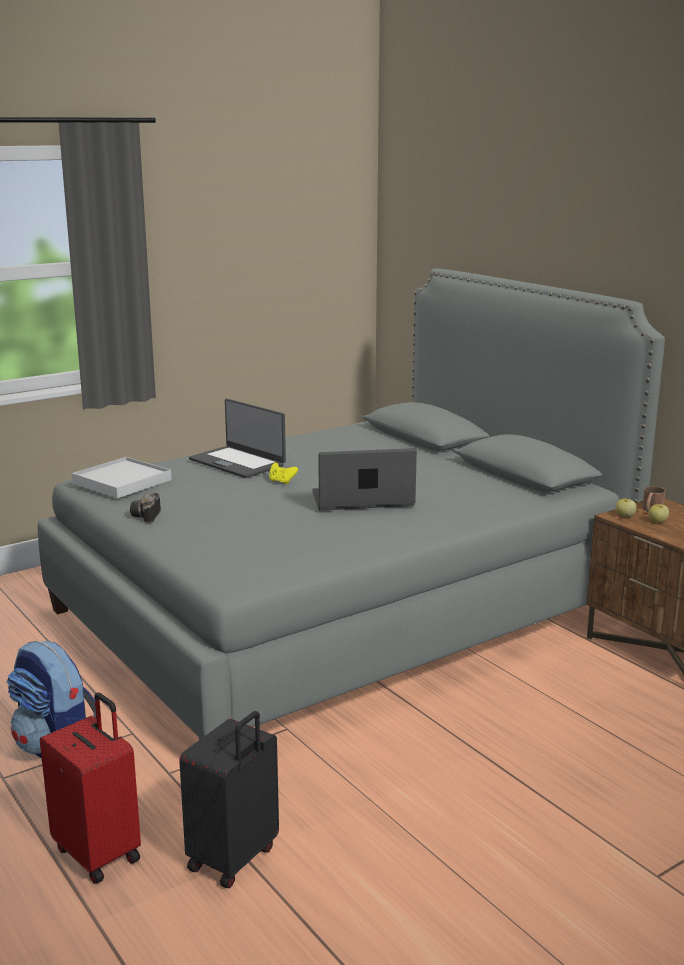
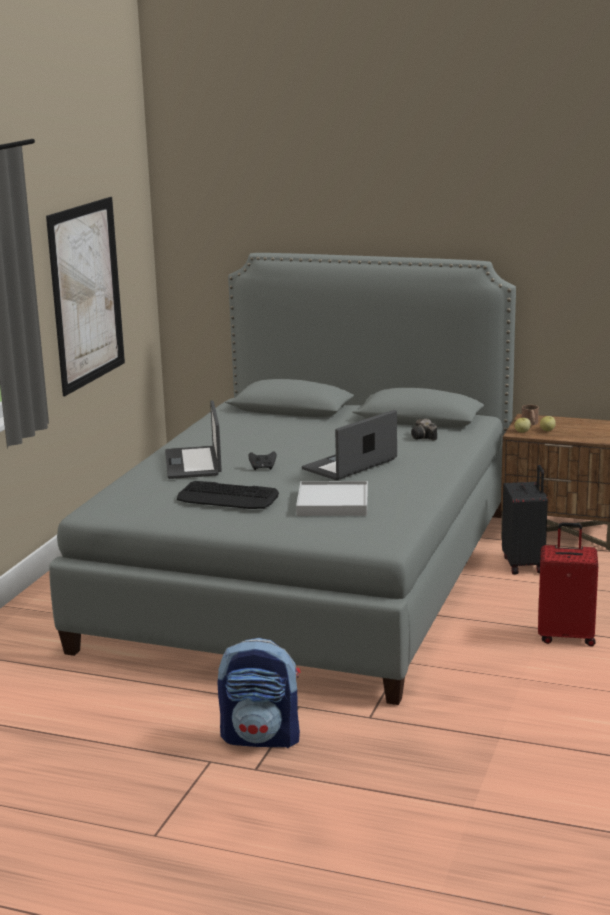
camera: 35 degrees left, 0 degrees up
red suitcase [40,693,141,884] -> red suitcase moved to [538,522,598,646]
white tray [72,457,172,498] -> white tray moved to [296,481,368,516]
camera [130,493,161,523] -> camera moved to [411,418,437,440]
black suitcase [179,711,279,888] -> black suitcase moved to [502,465,548,575]
laptop [189,399,286,478] -> laptop turned 75 degrees clockwise [165,400,222,479]
yellow game controller [269,463,298,485] -> black game controller [248,451,277,470]
none -> picture [46,197,125,396]
none -> keyboard [177,481,279,509]

